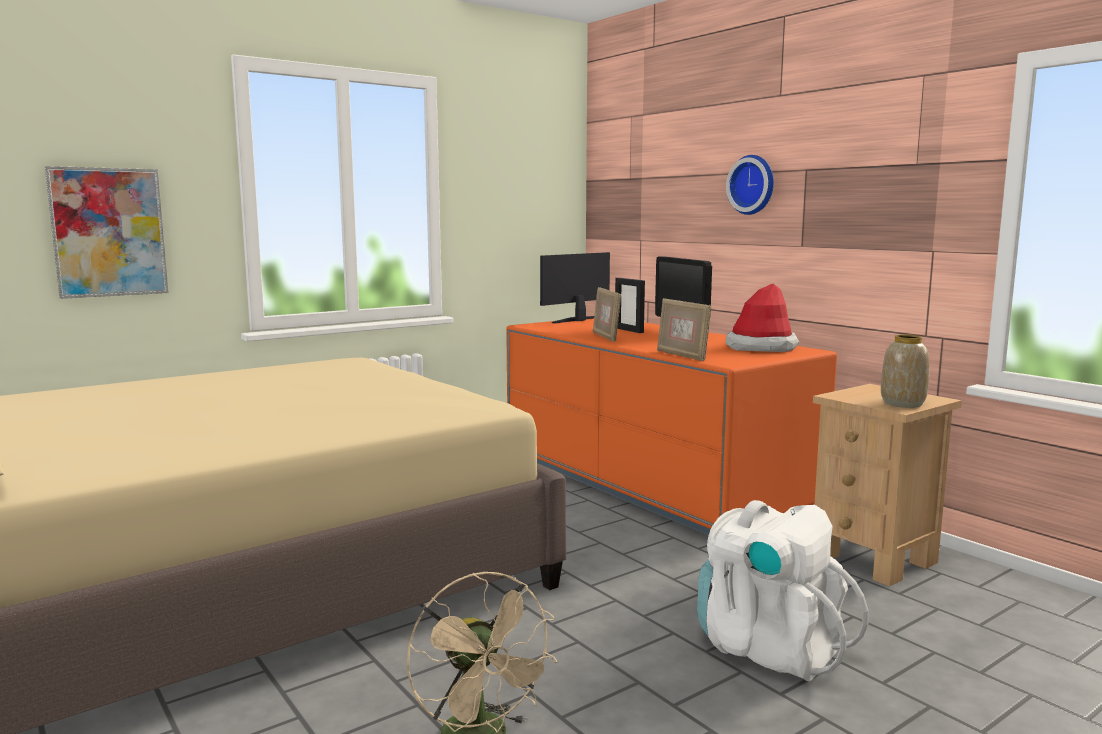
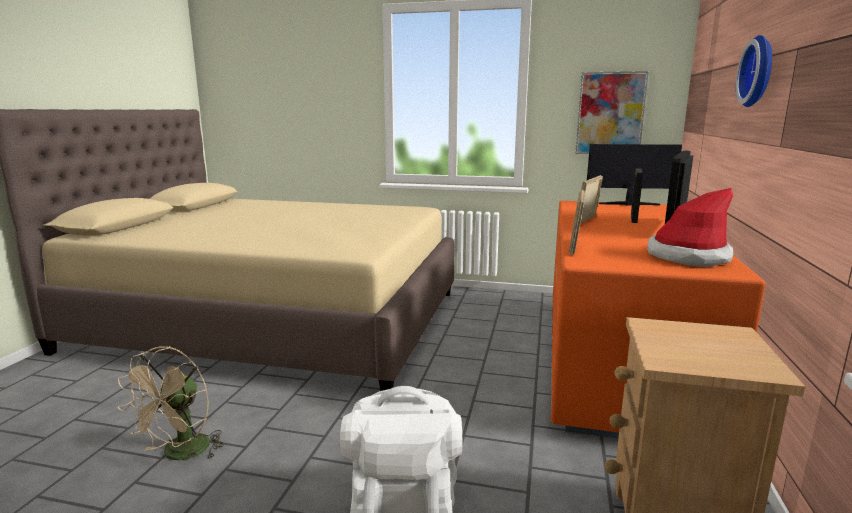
camera: 50 degrees right, 5 degrees up
picture [45,166,169,299] -> picture moved to [575,71,649,154]
vase [881,335,930,408] -> none

